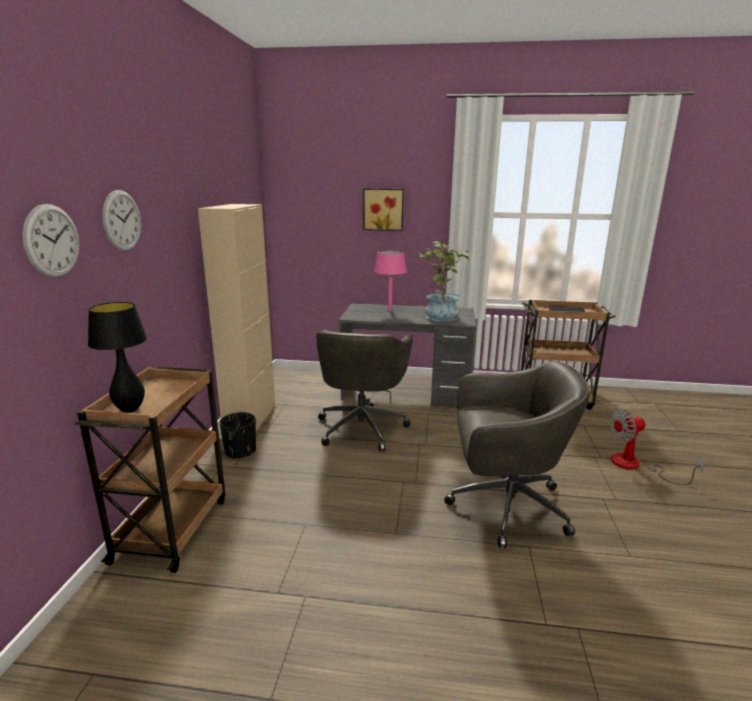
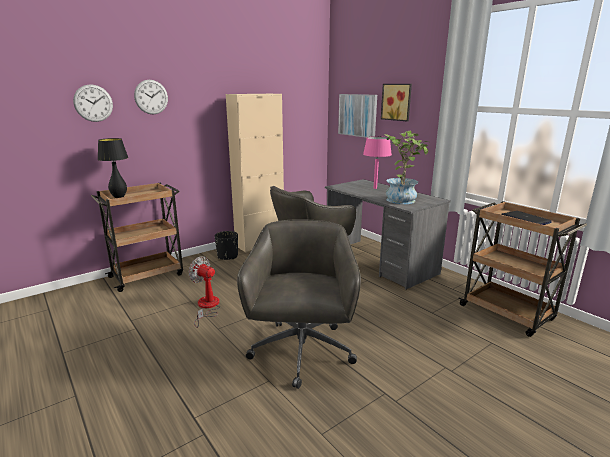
camera: 45 degrees right, 0 degrees up
grey office chair [444,361,590,548] -> grey office chair turned 135 degrees counterclockwise [237,219,361,389]
fan [610,409,705,485] -> fan moved to [188,256,220,328]
none -> picture [338,94,377,138]

